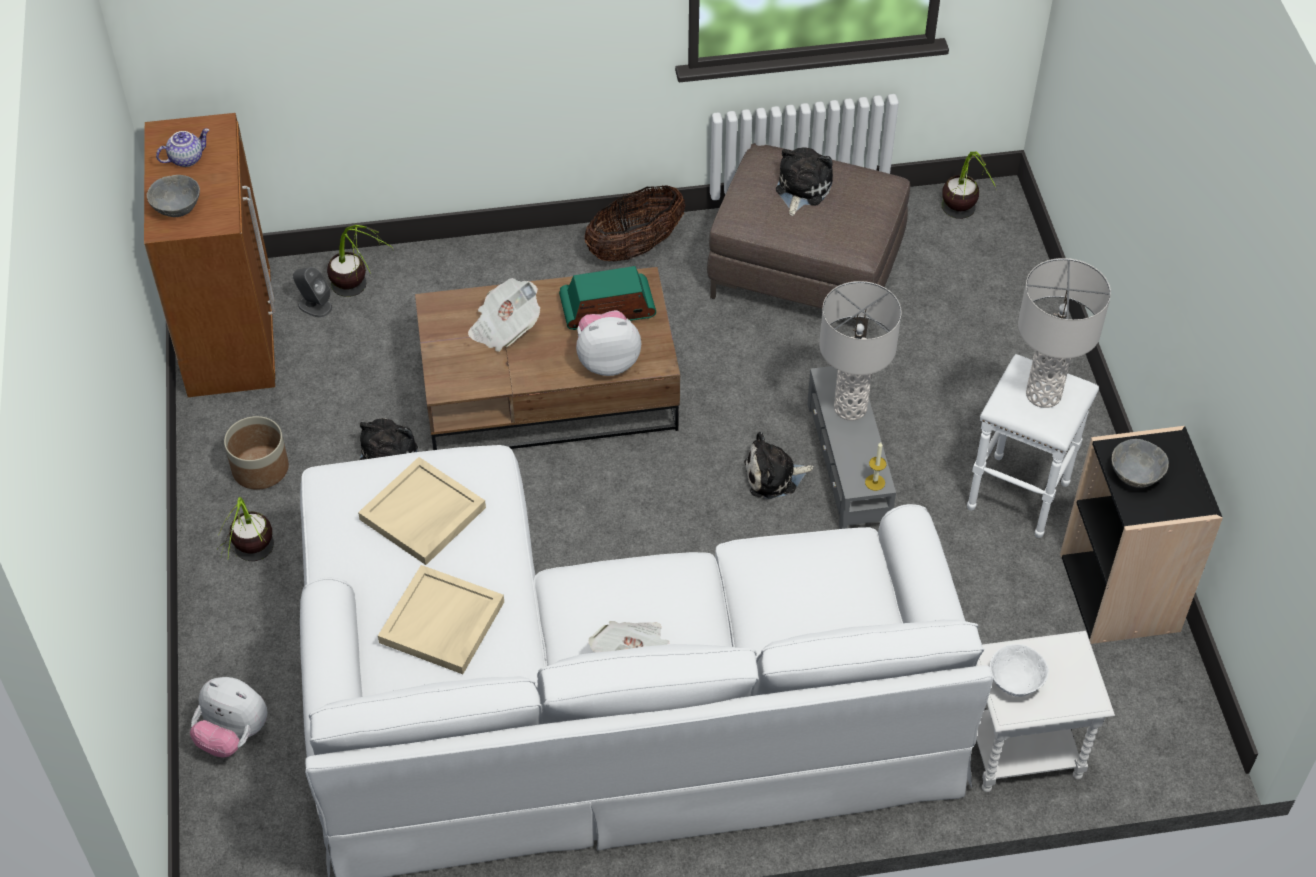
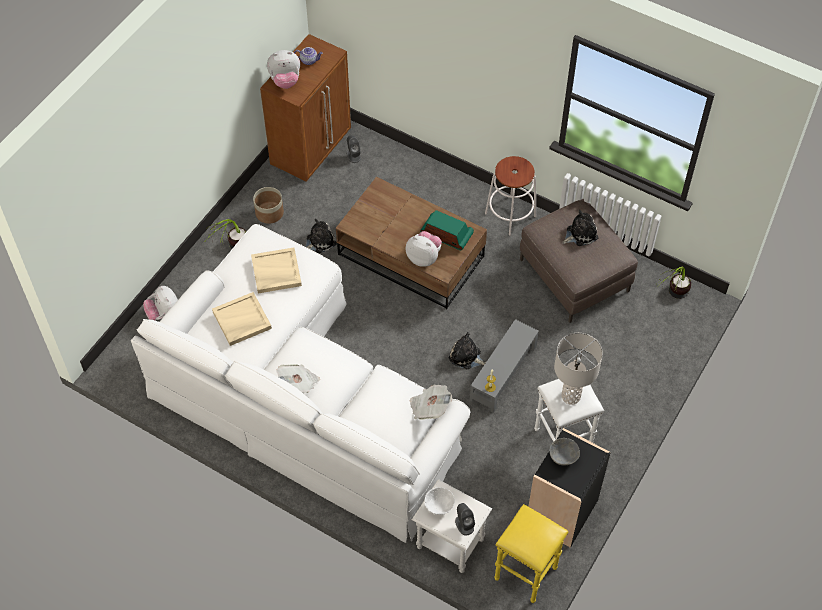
camera: 40 degrees right, 5 degrees up
grey bowl [147,175,200,217] -> plush toy [267,50,300,89]
potted plant [327,225,393,297] -> none
newspaper [468,278,540,352] -> newspaper moved to [409,385,452,420]
basket [585,185,685,261] -> white stool [485,156,536,236]
white table lamp [819,281,902,421] -> none
none -> grey speaker [455,503,475,536]
none -> yellow stool [494,504,568,603]

